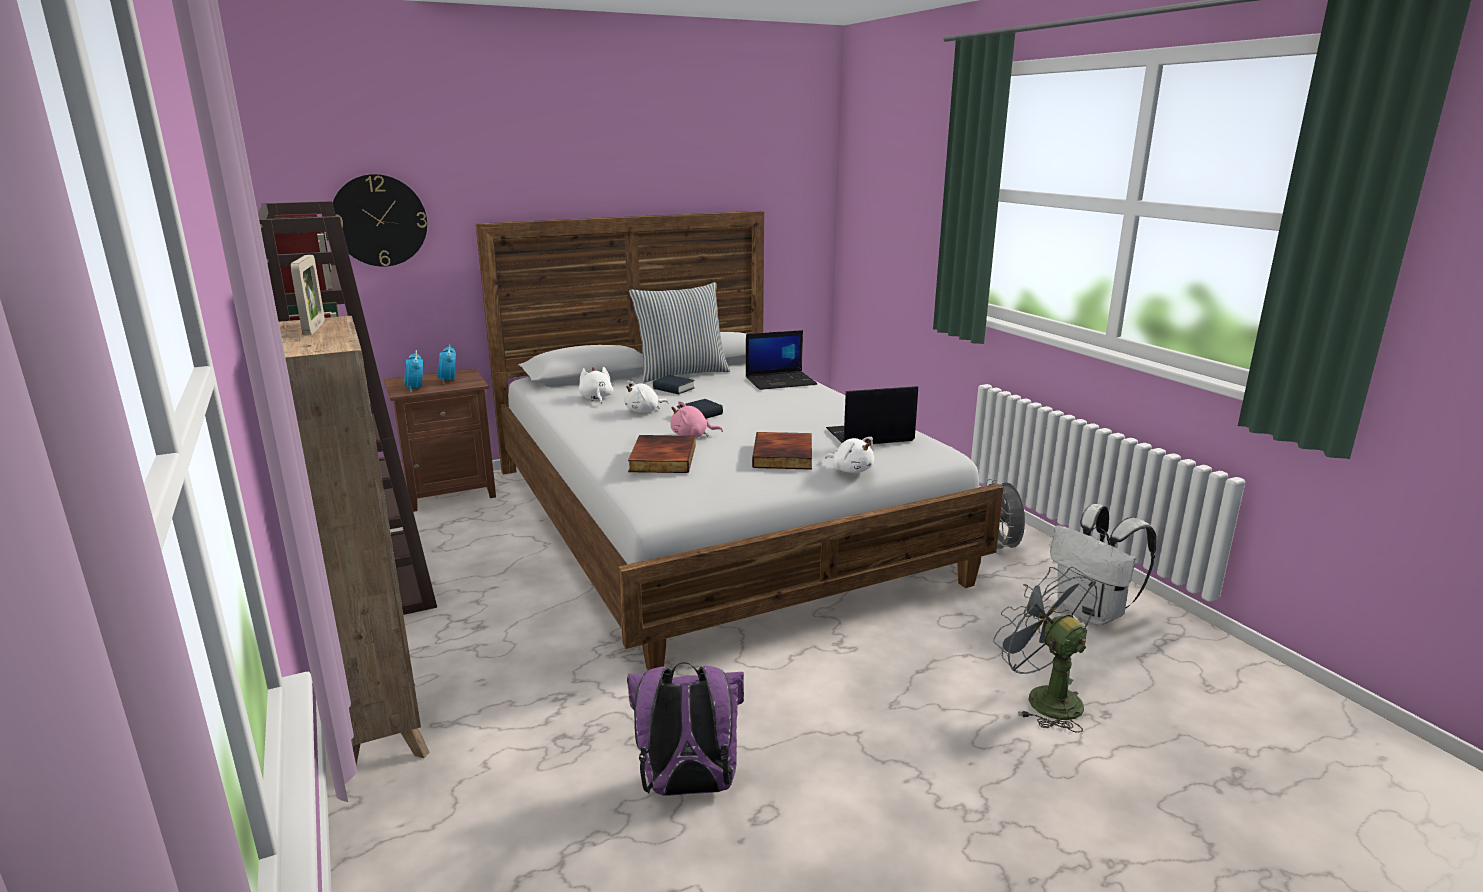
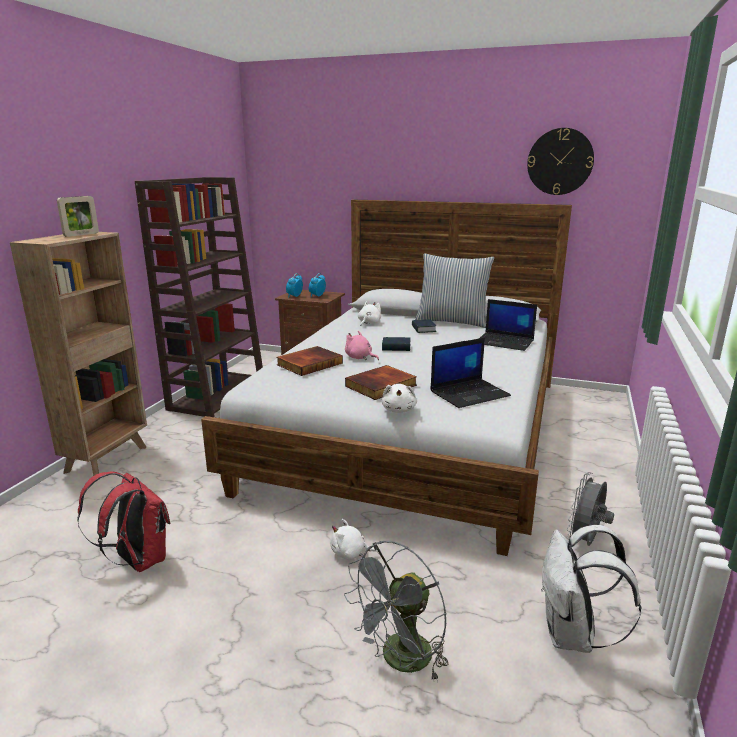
camera: 45 degrees right, 0 degrees up
wall clock [333,174,427,267] -> wall clock moved to [527,128,594,195]
white plush toy [624,381,669,413] -> white plush toy moved to [330,519,379,560]
purple backpack [627,662,744,796] -> red backpack [77,471,170,572]
laptop [826,386,918,444] -> laptop turned 120 degrees clockwise [430,338,511,408]
grey fan [993,567,1098,733] -> grey fan turned 150 degrees counterclockwise [344,541,448,682]

